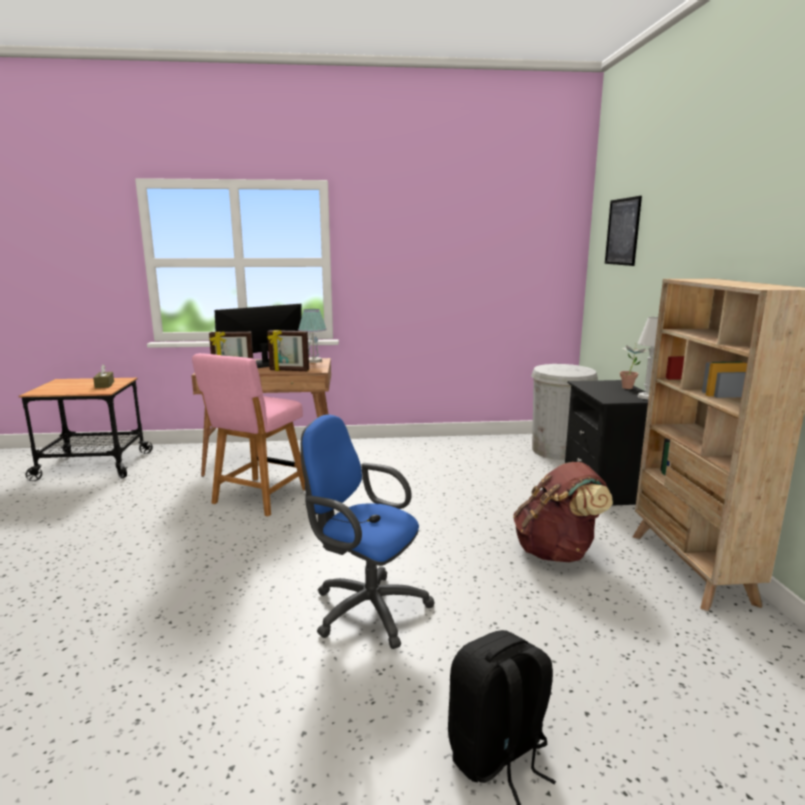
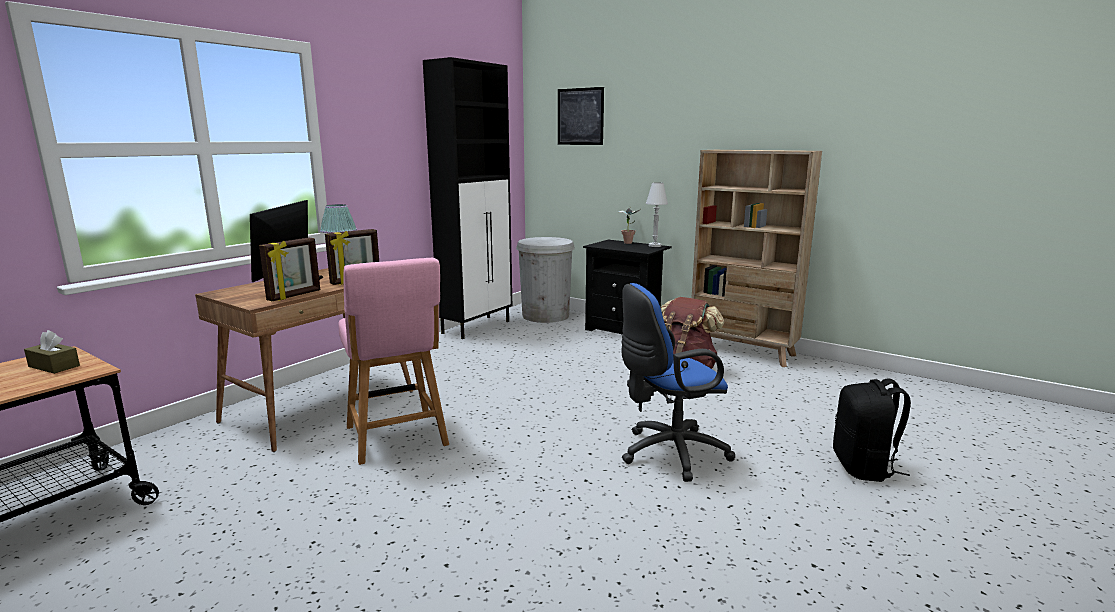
camera: 50 degrees left, 0 degrees up
none -> black cabinet [423,57,512,339]

